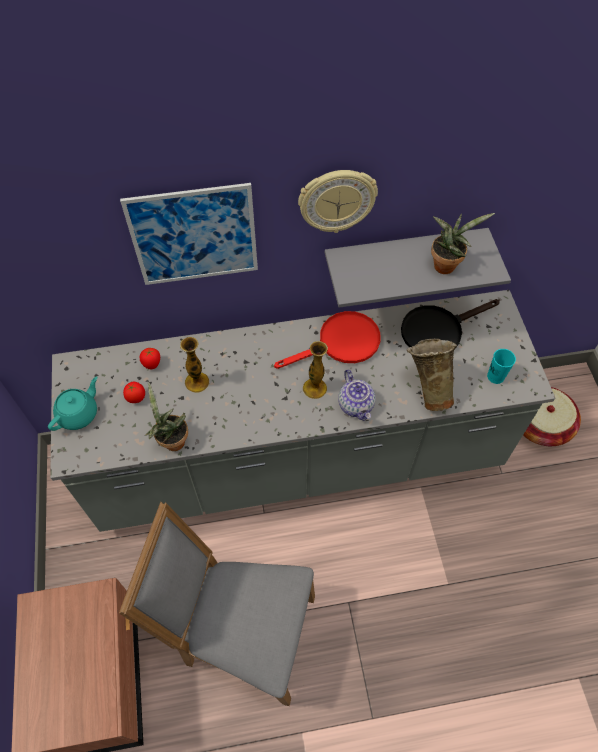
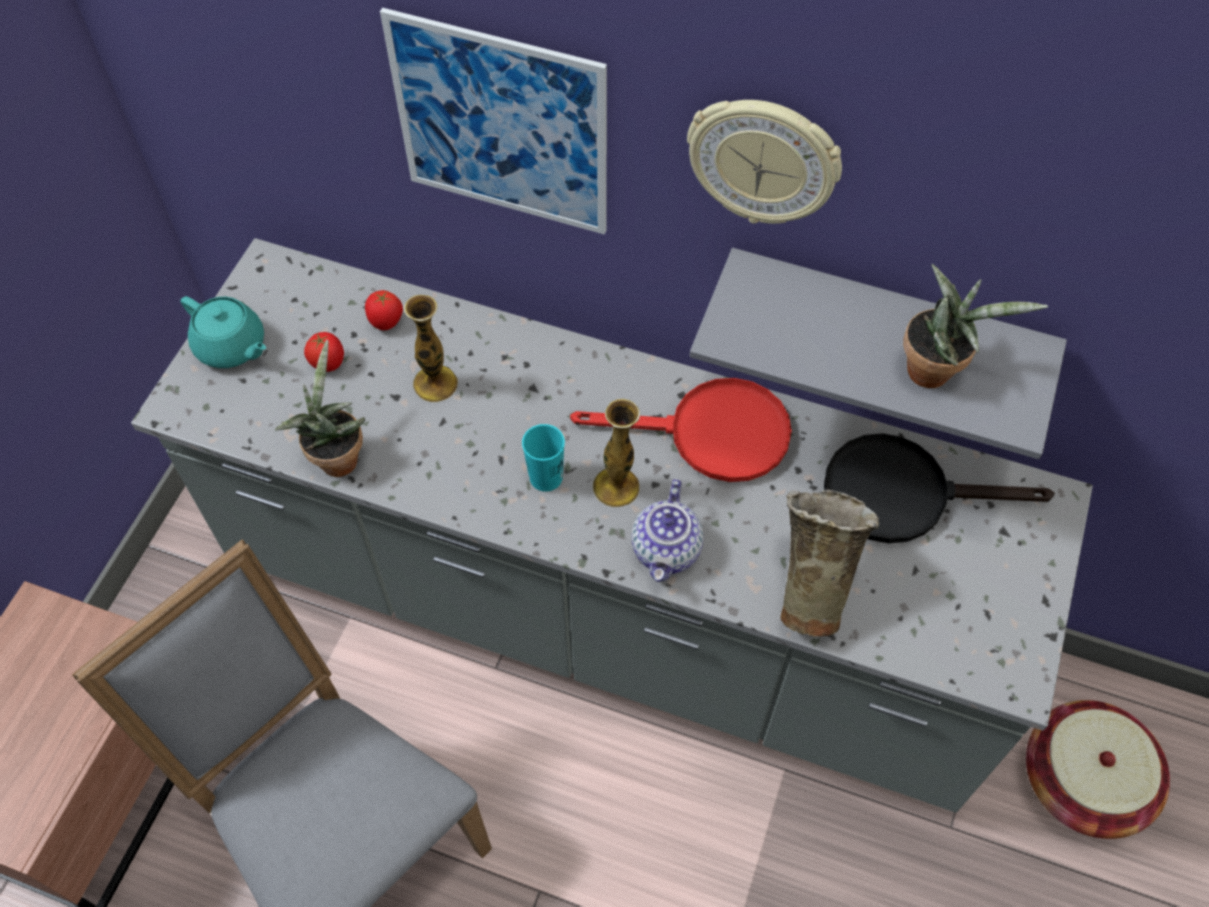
camera: 30 degrees right, 0 degrees up
turquoise teapot [48,377,98,431] -> turquoise teapot turned 60 degrees clockwise [181,296,266,368]
turquoise cup [487,349,516,384] -> turquoise cup moved to [522,424,565,492]

